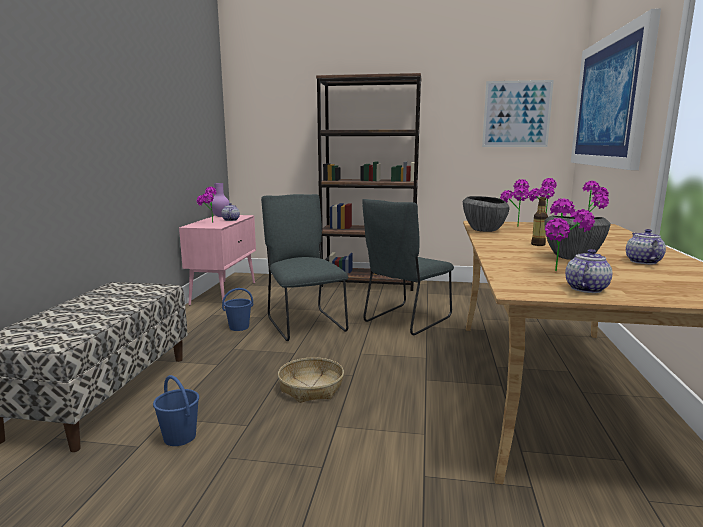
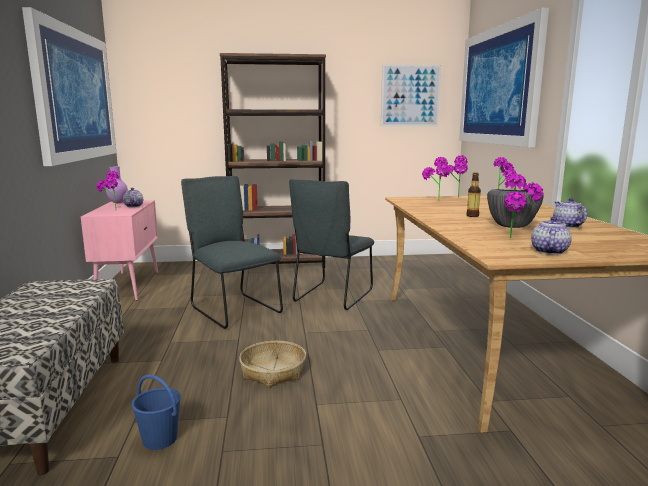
camera: 15 degrees left, 0 degrees up
blue bucket [222,288,253,331] -> none
bowl [463,196,510,232] -> none
none -> picture [22,7,116,166]

